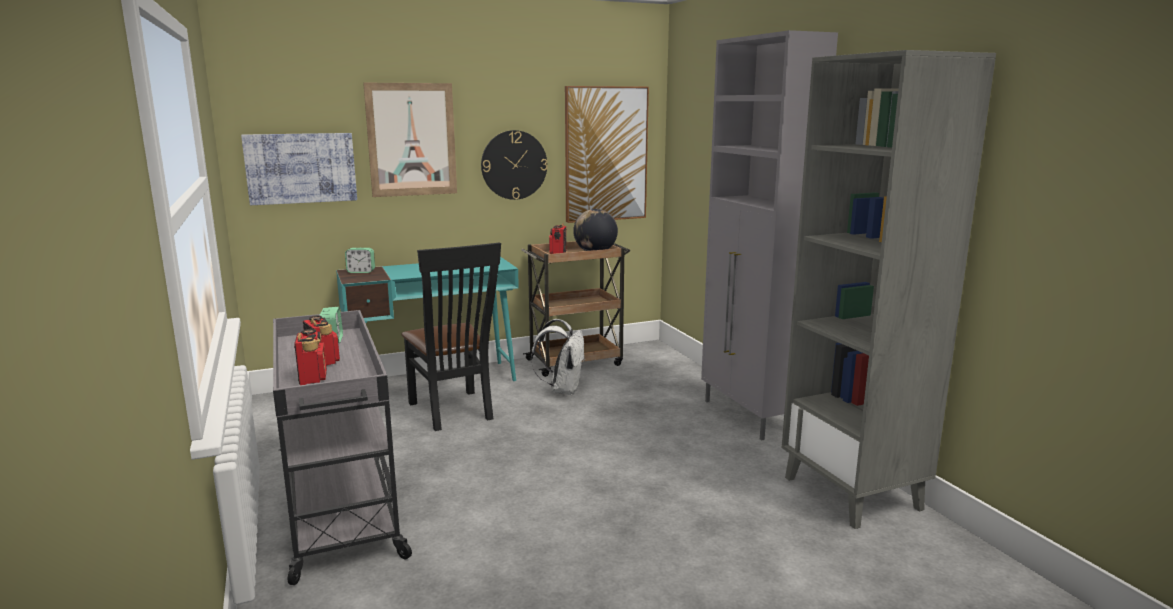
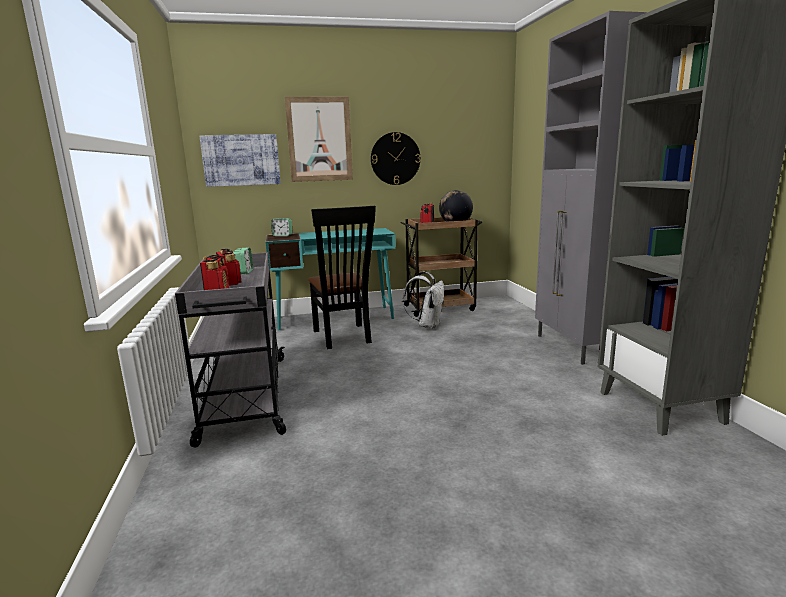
camera: 10 degrees right, 0 degrees up
picture [565,86,649,223] -> none

